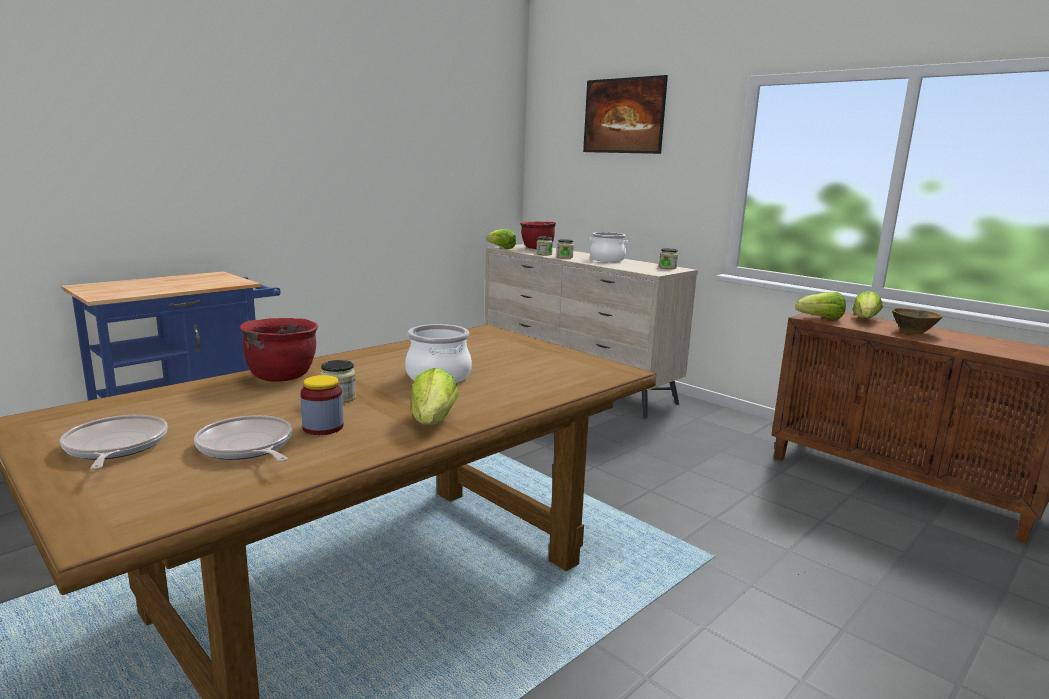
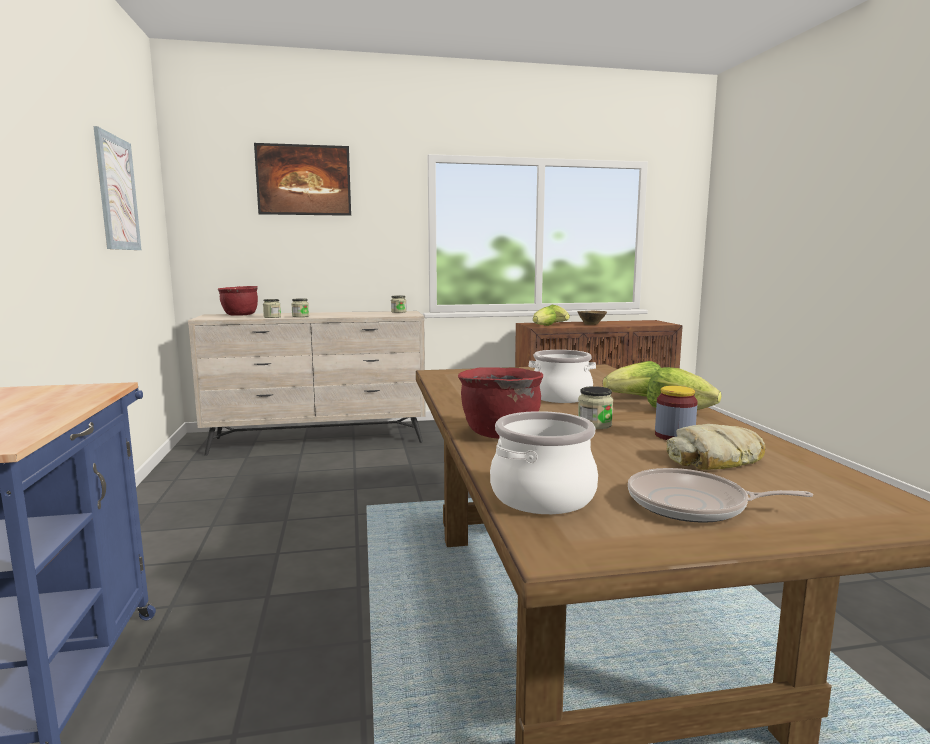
camera: 55 degrees left, 5 degrees down
frying pan [194,415,292,462] -> bread [667,424,766,470]
lettuce [486,229,516,249] -> lettuce moved to [603,361,661,397]
cooking pot [590,232,628,262] -> cooking pot moved to [490,411,598,514]
none -> picture [93,126,141,250]

